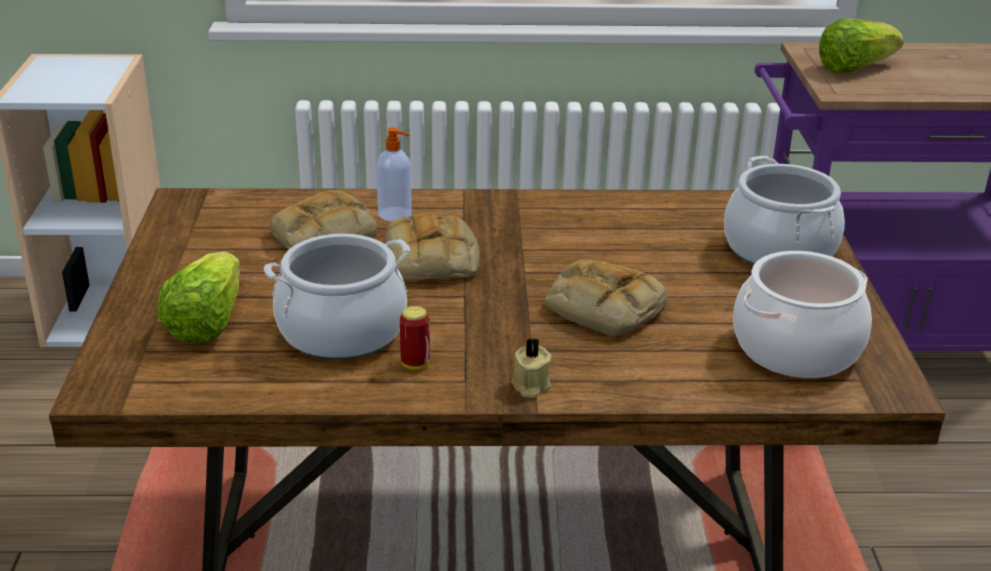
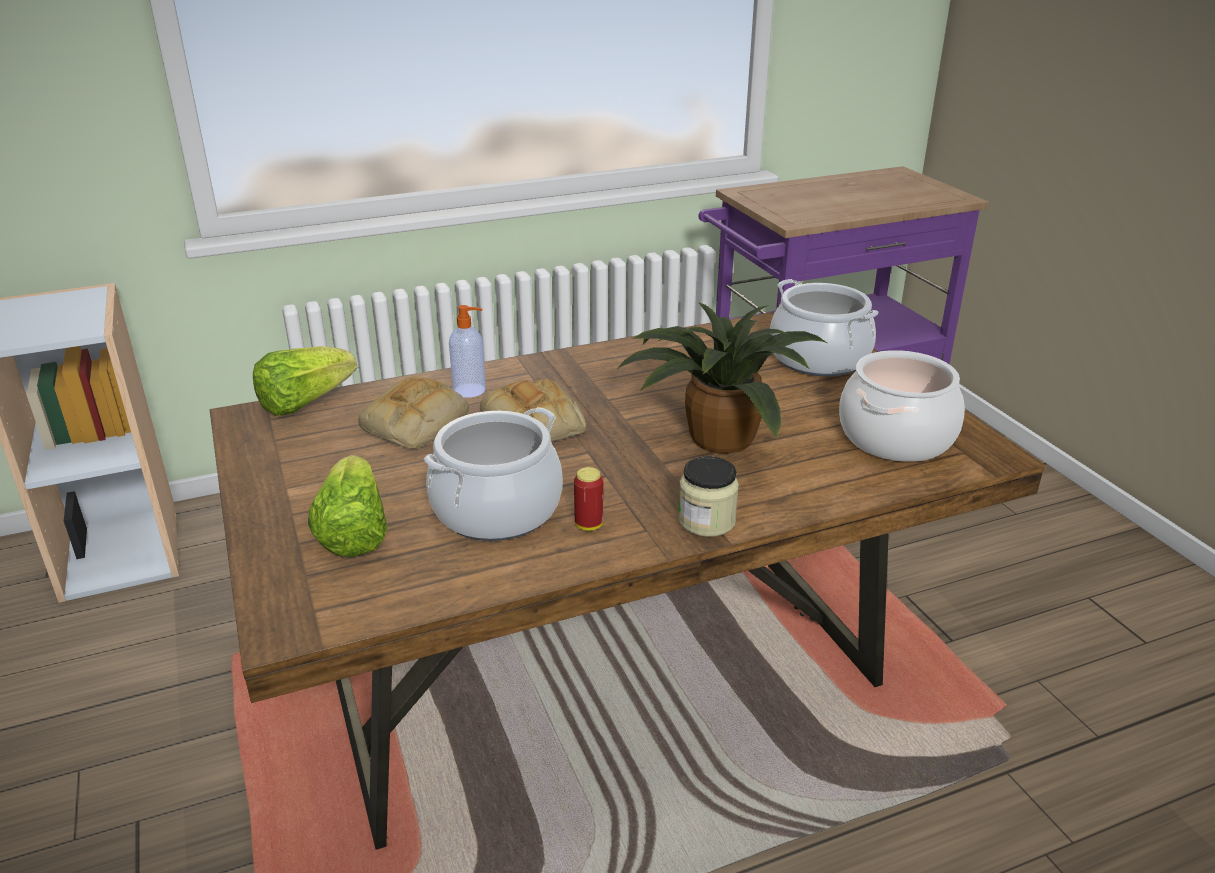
camera: 20 degrees left, 0 degrees up
beige candle [511,338,551,398] -> jar [678,456,739,537]
bread [544,259,668,337] -> potted plant [616,302,827,454]
lettuce [819,19,904,73] -> lettuce moved to [253,346,357,416]

